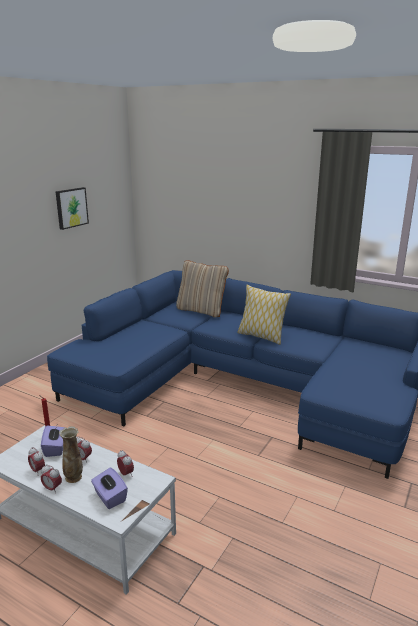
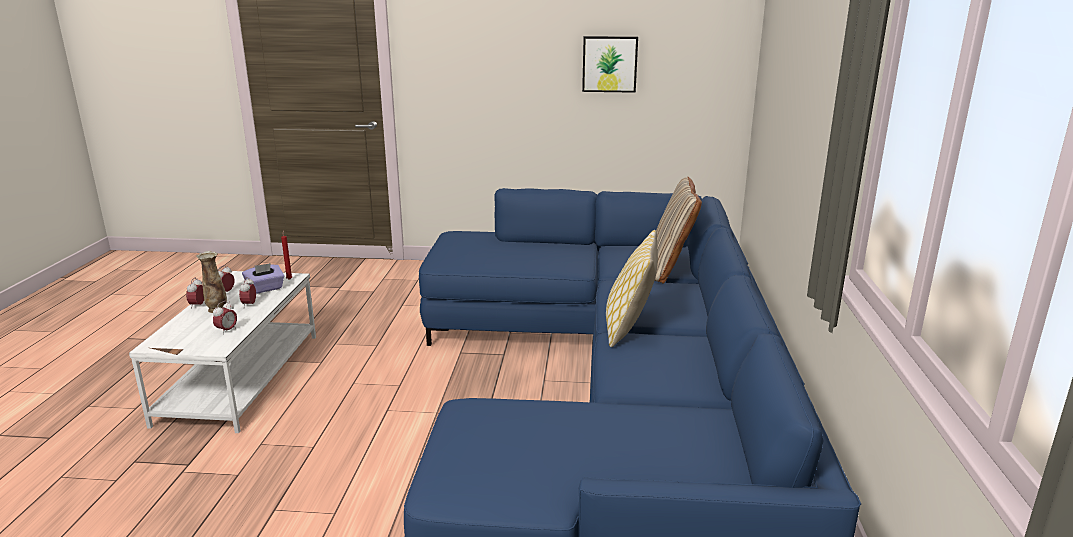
camera: 65 degrees right, 0 degrees up
purple tissue box [91,468,128,509] -> none

